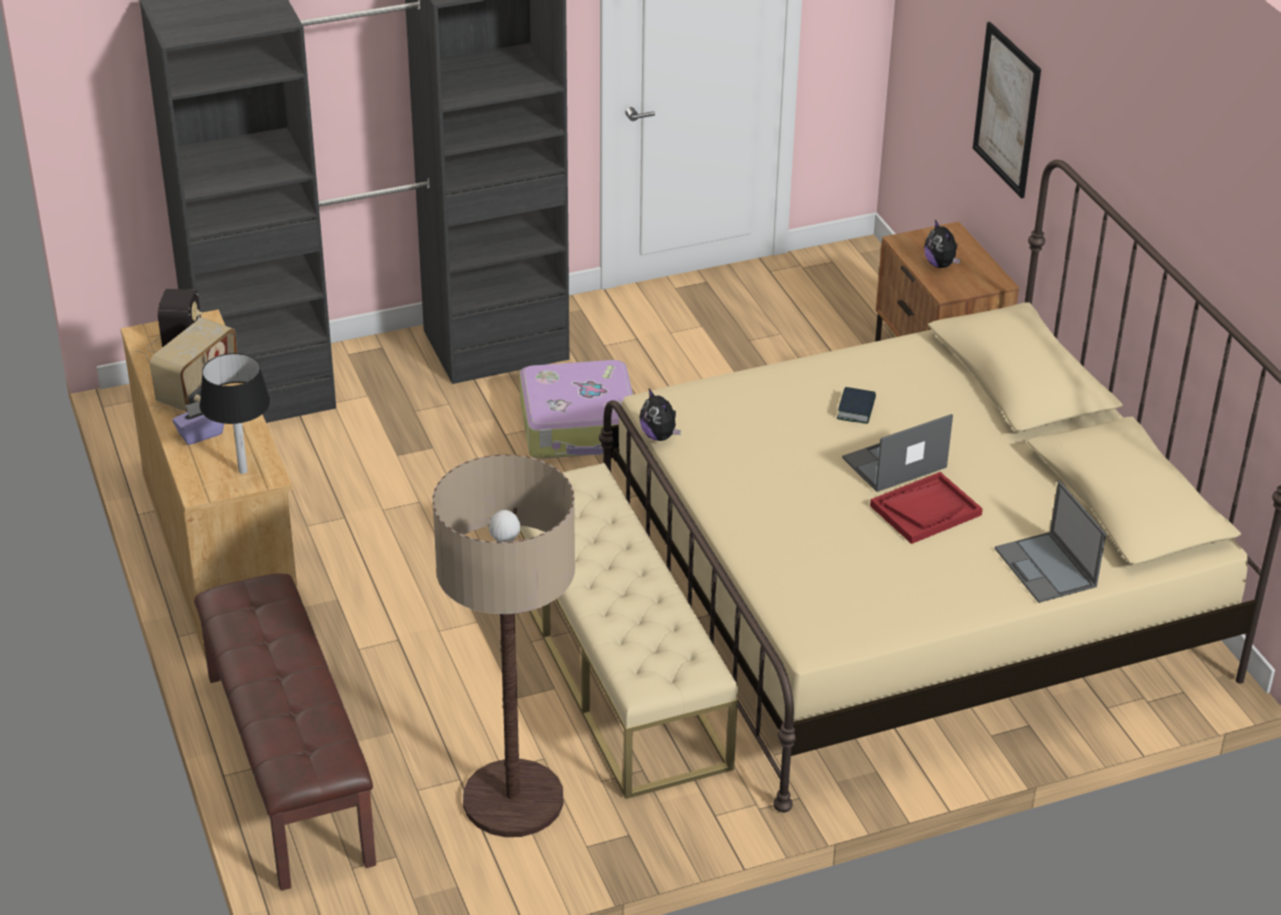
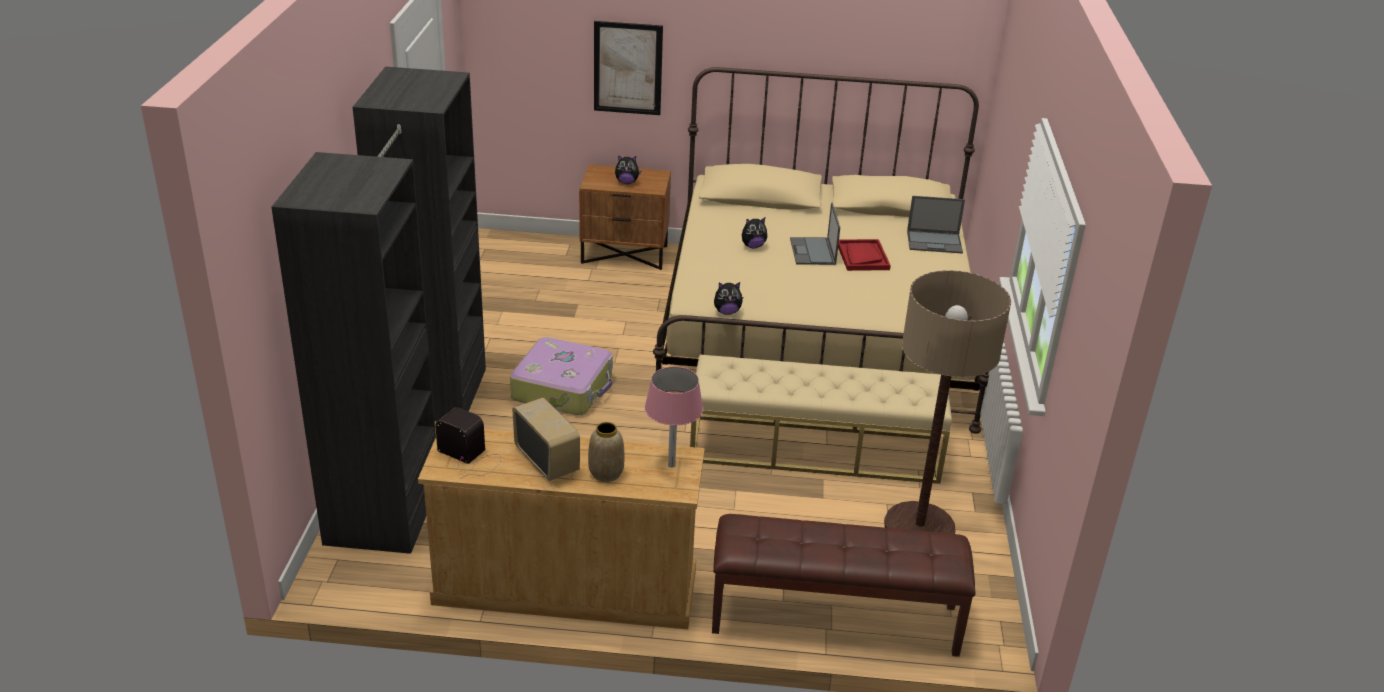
camera: 65 degrees left, 5 degrees down
purple tissue box [172,401,224,445] -> vase [588,422,625,482]
black table lamp [199,353,271,474] -> pink table lamp [645,367,703,468]
book [837,387,876,424] -> plush toy [742,218,767,248]

